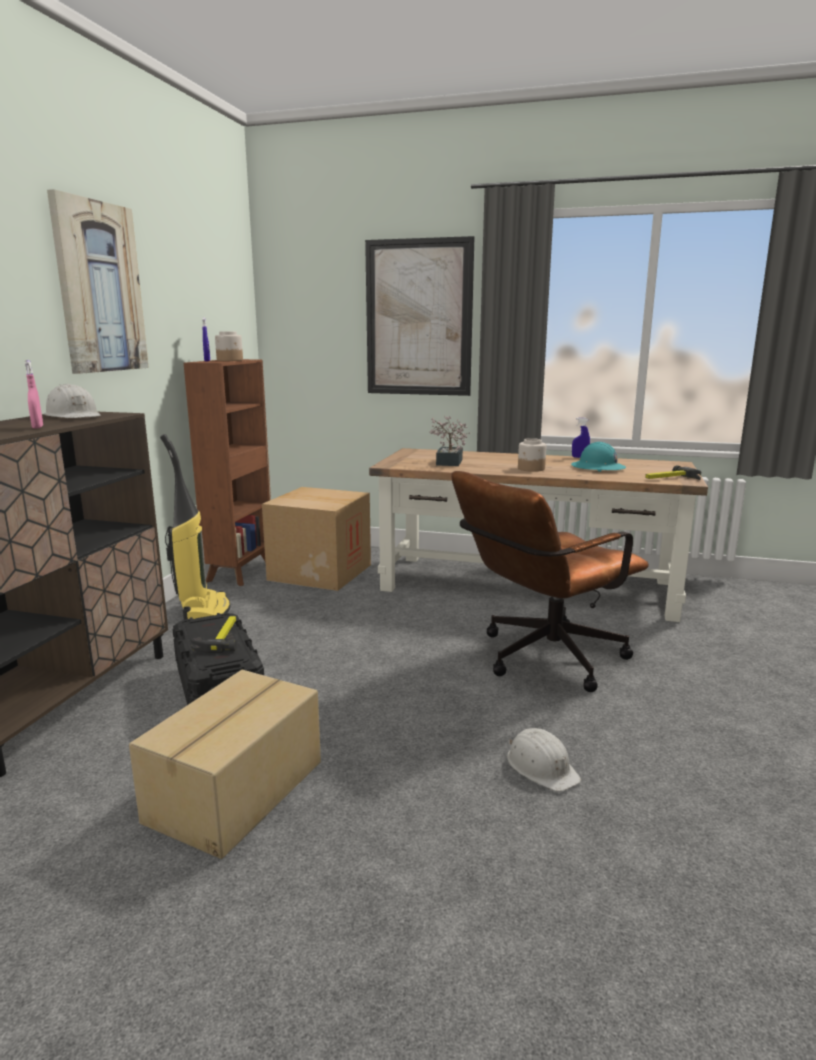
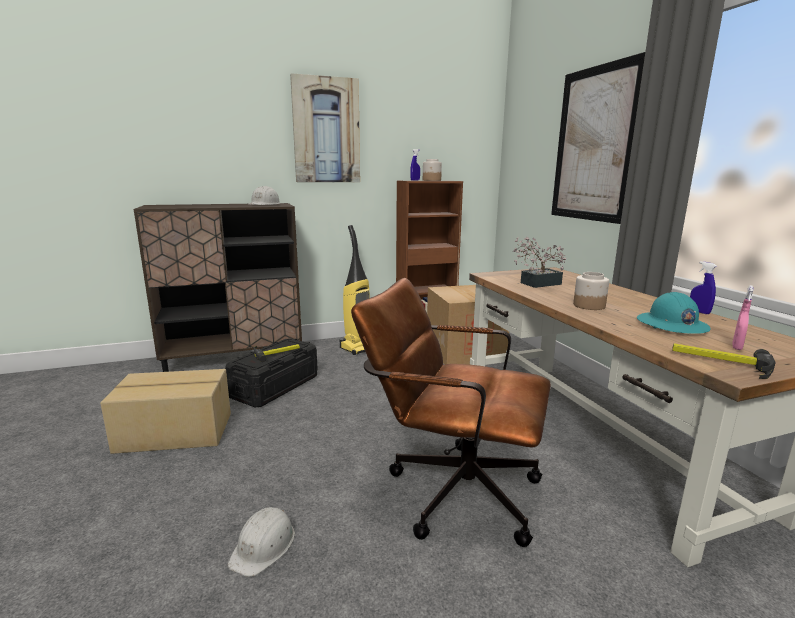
camera: 55 degrees right, 0 degrees up
pink spray bottle [24,360,43,429] -> pink spray bottle moved to [732,285,754,350]

